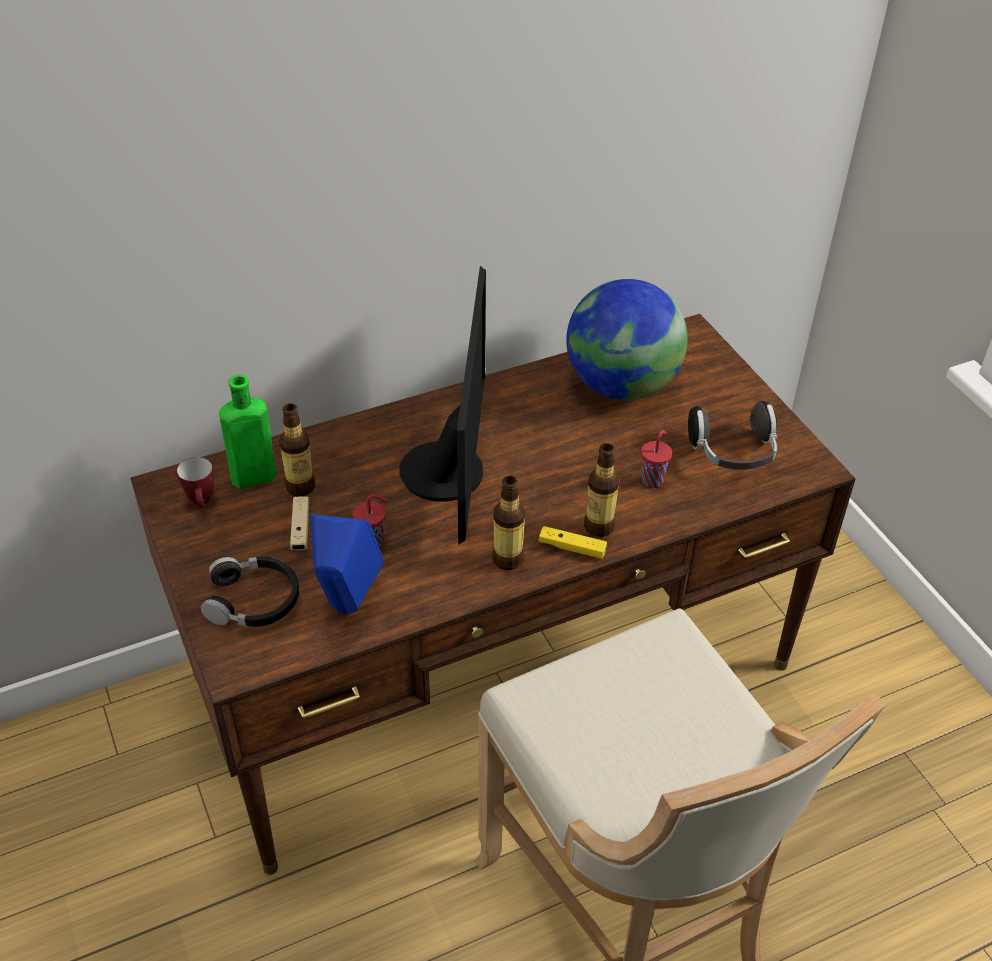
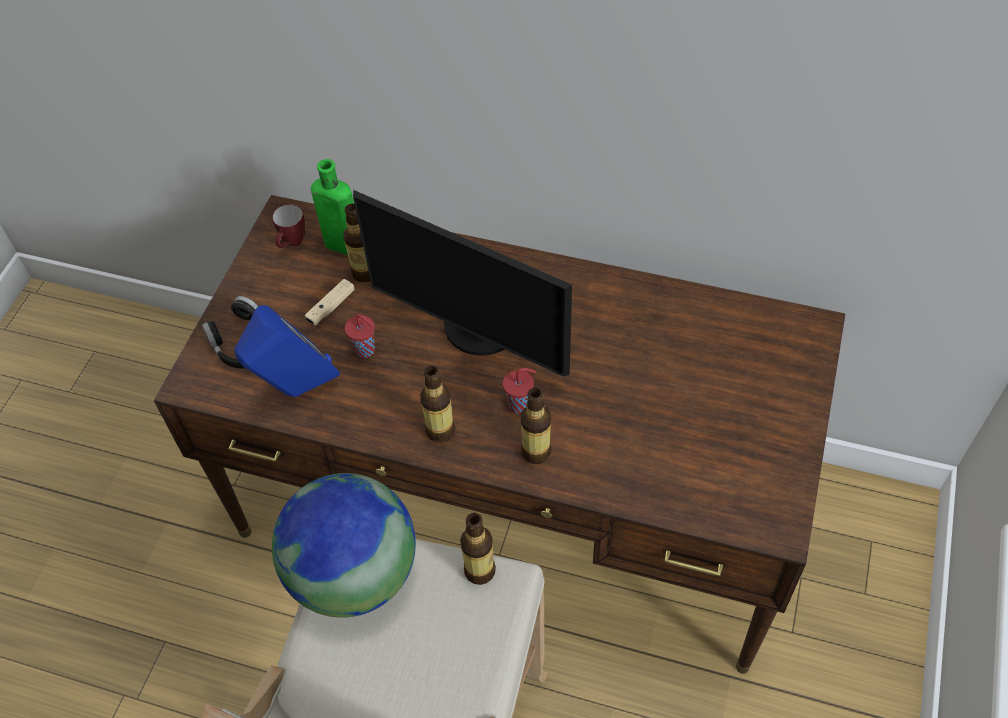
camera: 45 degrees right, 10 degrees up
monitor [399,266,486,545] -> monitor turned 75 degrees clockwise [353,190,572,377]
yellow game controller [539,526,607,559] -> none
globe [566,279,688,400] -> globe moved to [272,473,416,618]
red cup [641,430,672,488] -> red cup moved to [503,367,536,414]
headphones [688,401,778,470] -> none
none -> bottle [460,513,496,585]

